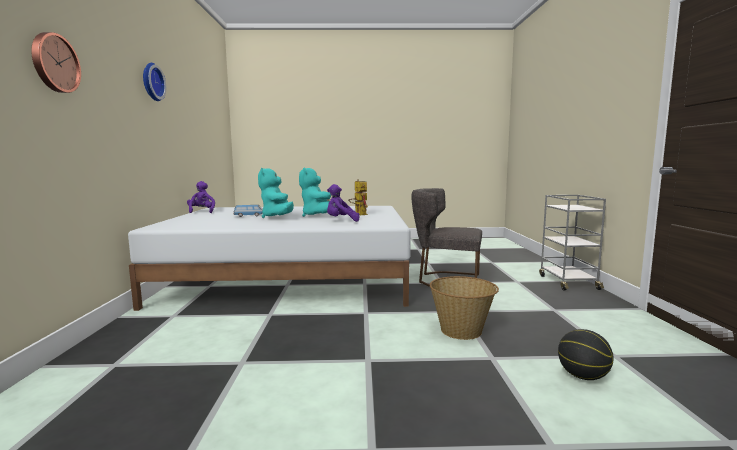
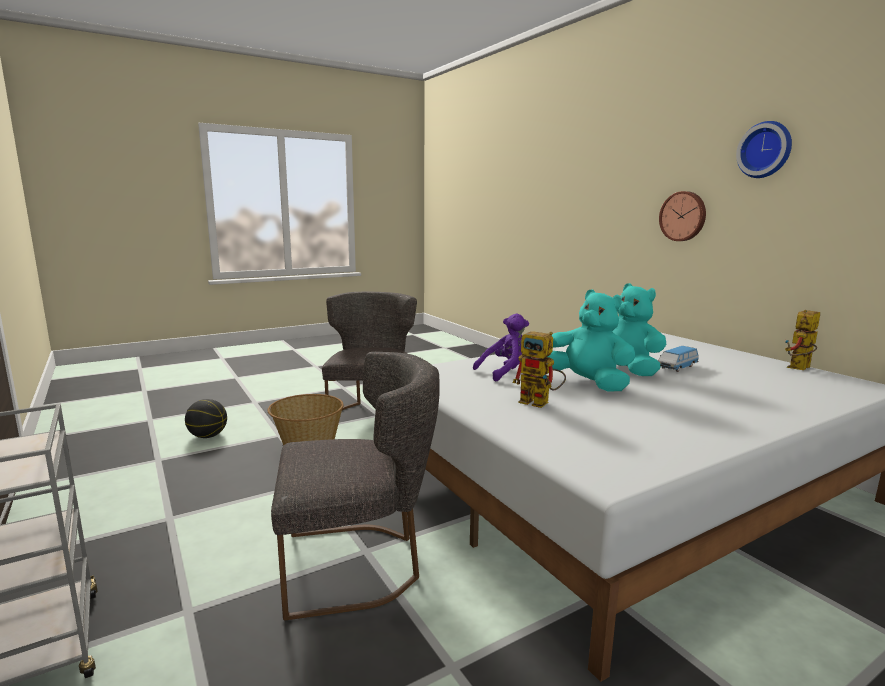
camera: 150 degrees right, 5 degrees up
wall clock [31,32,81,93] -> wall clock moved to [659,191,706,241]
purple plush toy [187,181,215,213] -> toy robot [785,310,820,370]
none -> grey chair [322,292,417,411]

